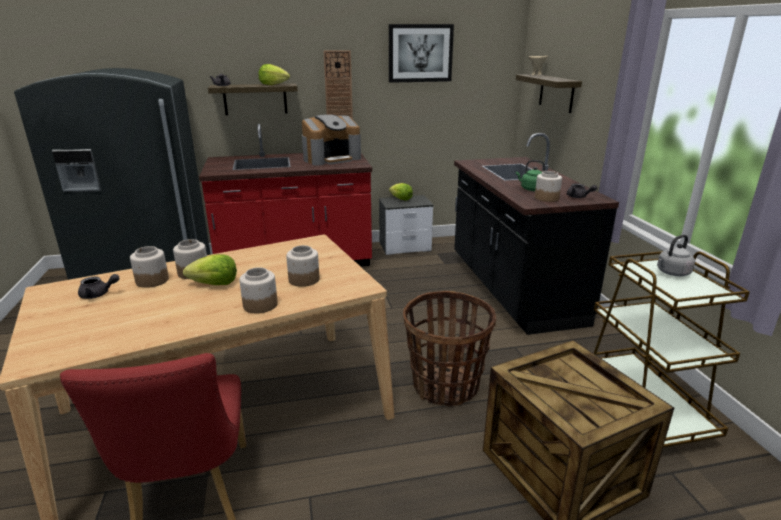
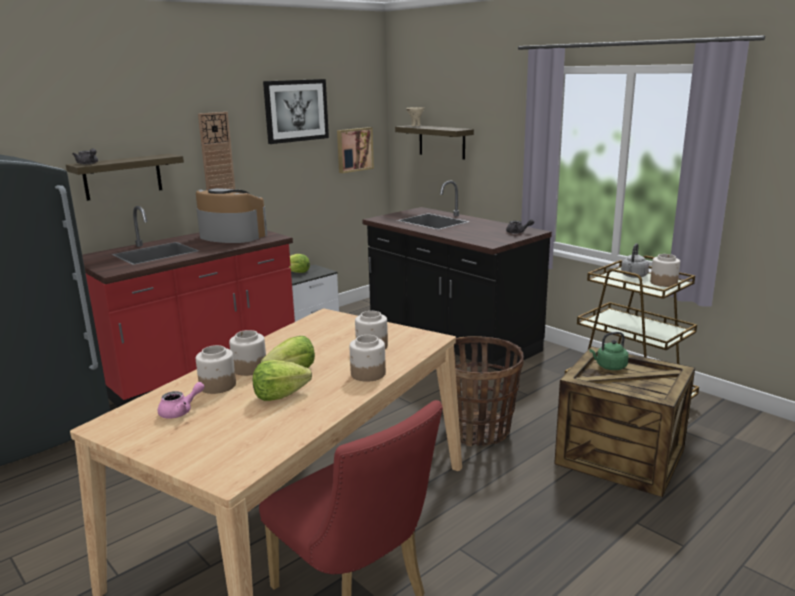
camera: 30 degrees left, 5 degrees down
grey teapot [78,274,120,299] -> pink teapot [158,382,204,419]
lettuce [259,64,290,85] -> lettuce moved to [253,360,312,401]
coffee machine [302,114,361,165] -> coffee machine turned 90 degrees counterclockwise [196,188,267,243]
green kettle [516,160,545,191] -> green kettle moved to [589,332,629,370]
jar [535,171,562,202] -> jar moved to [650,254,680,287]
none -> picture [337,127,374,173]

